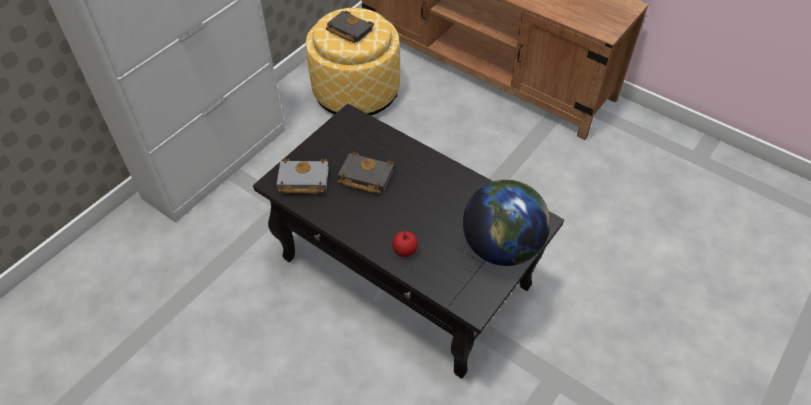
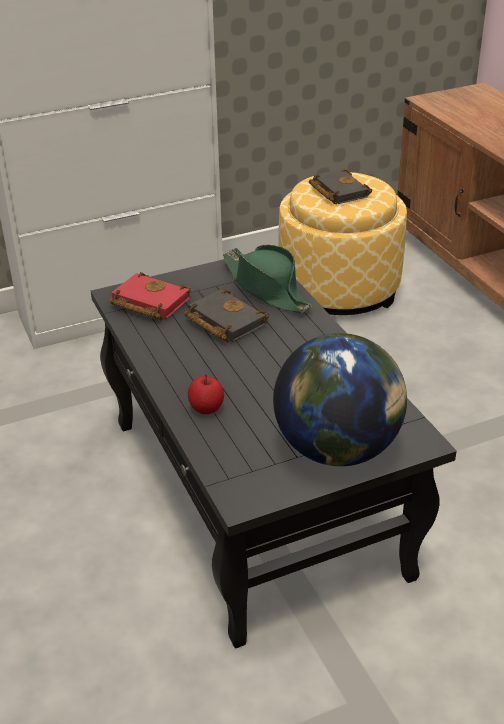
camera: 30 degrees right, 15 degrees down
grey book [276,159,329,194] -> red book [109,272,191,320]
none -> green hat [223,245,312,313]

